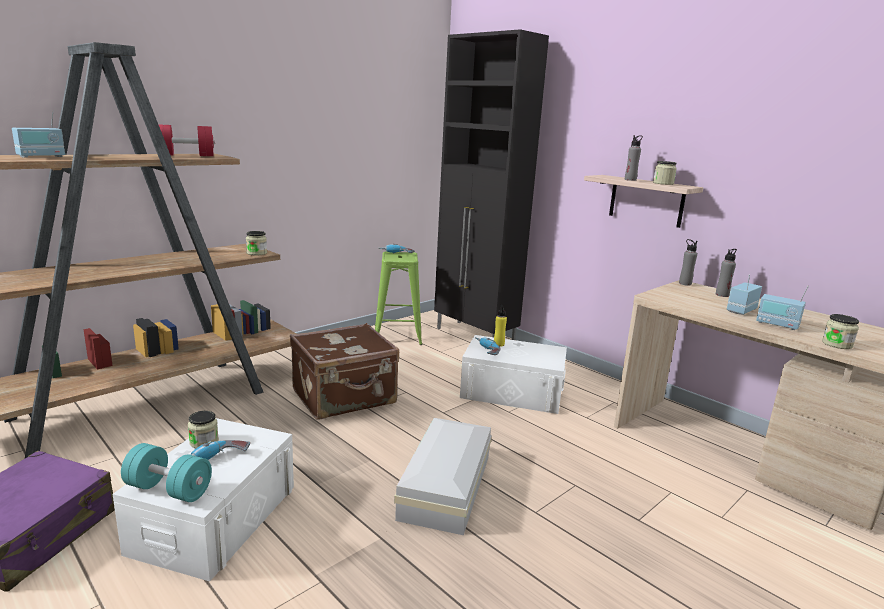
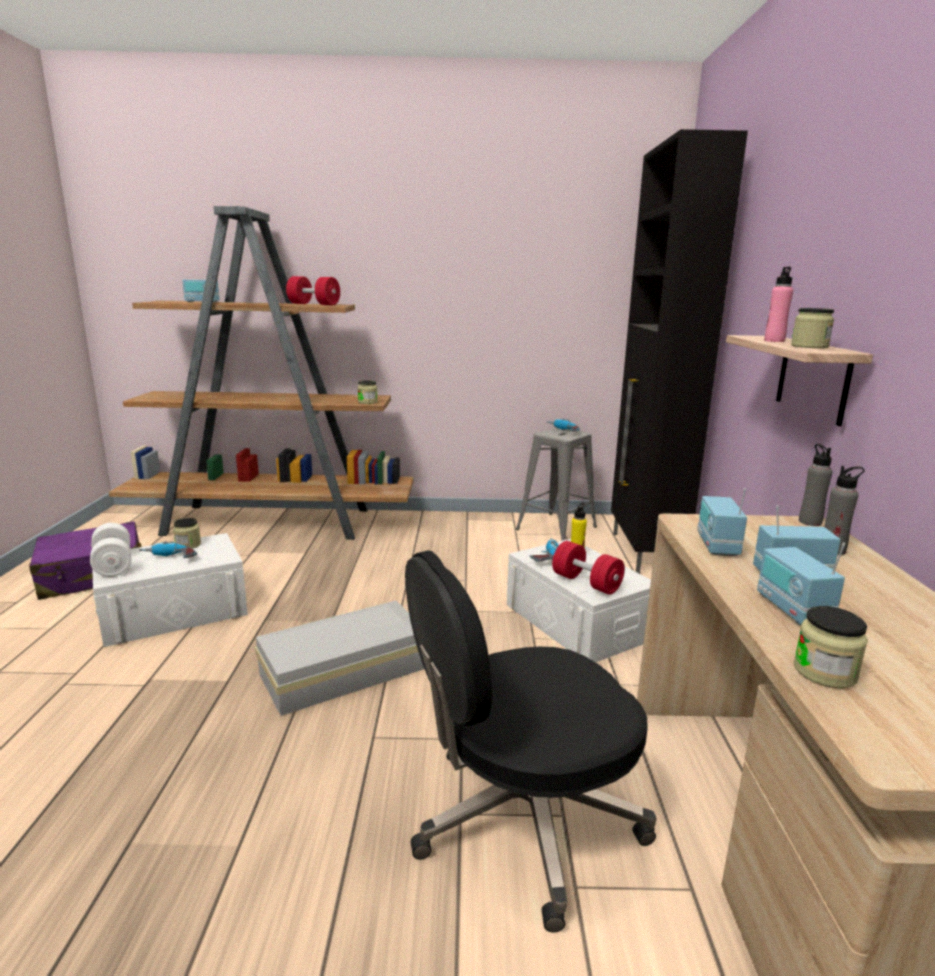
camera: 45 degrees right, 0 degrees up
turquoise dumbbell [121,443,212,502] -> white dumbbell [90,523,131,577]
brown suitcase [290,323,399,420] -> none
green stool [375,251,422,345] -> grey stool [516,428,597,541]
grey bottle [625,135,643,181] -> pink bottle [764,267,793,342]
none -> black office chair [405,550,657,933]
none -> red dumbbell [552,541,625,595]
none -> radio [697,488,747,556]

